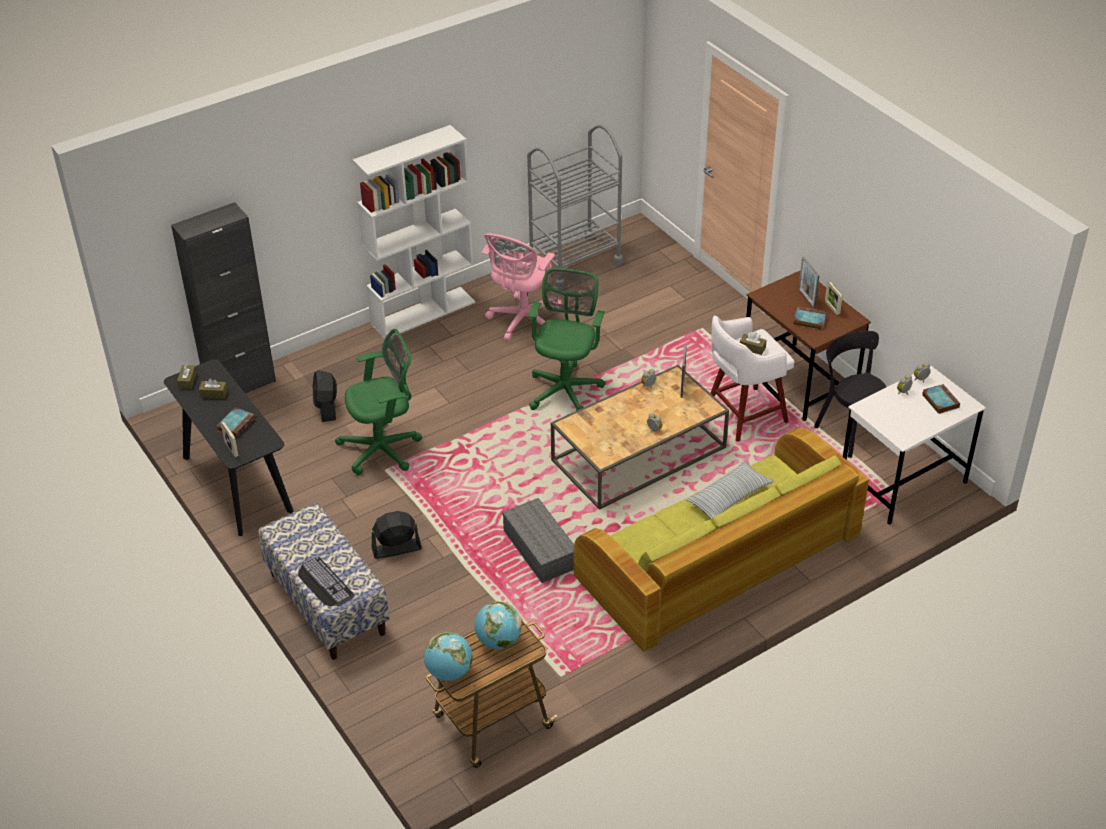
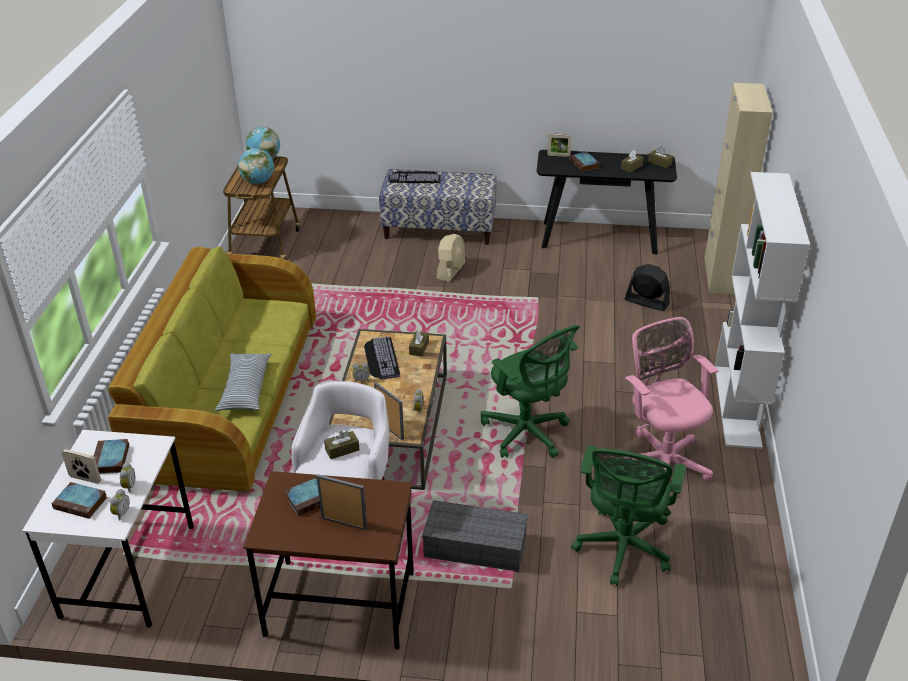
camera: 130 degrees right, 5 degrees down
black cabinet [171,202,276,393] -> beige cabinet [704,83,772,294]
green office chair [335,329,422,475] -> green office chair moved to [571,445,686,586]
black fan [372,511,422,559] -> beige fan [436,234,466,282]
grey storage box [502,498,574,583] -> grey storage box moved to [422,500,528,572]
grey cart [527,125,623,289] -> none
black chair [814,331,886,458] -> none
picture frame [825,282,843,315] -> picture frame moved to [62,449,101,484]
none -> book [94,439,129,474]
none -> keyboard [364,336,400,379]
none -> brown tissue box [409,330,429,357]

